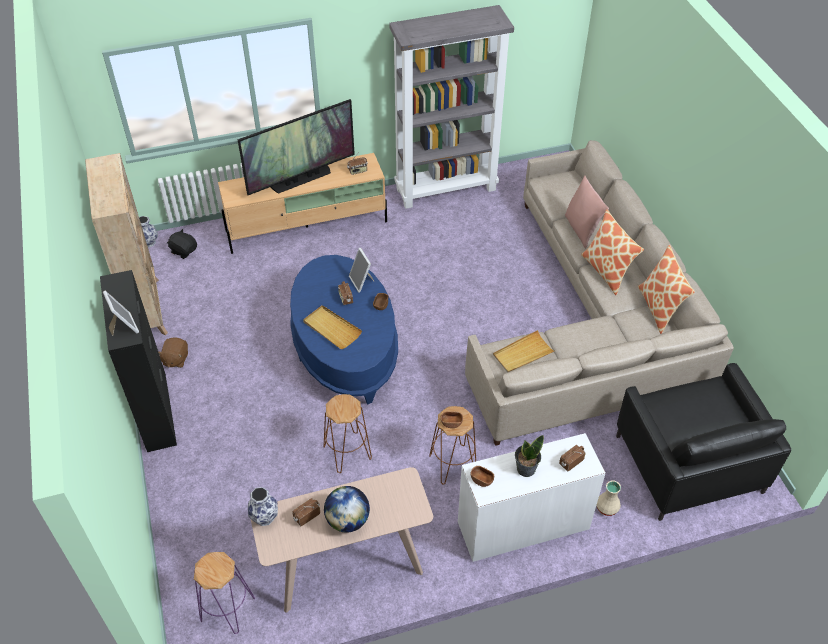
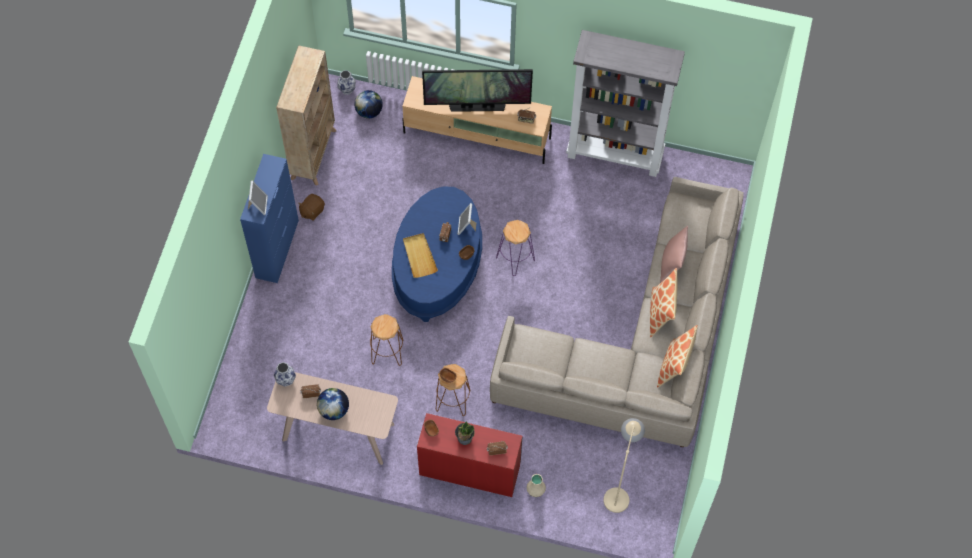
camera: 30 degrees right, 15 degrees up
black cabinet [100,270,177,452] -> blue cabinet [240,154,299,283]
black plush toy [167,229,197,259] -> globe [354,90,383,119]
purple stool [194,552,255,634] -> purple stool moved to [496,220,535,276]
white desk [458,433,605,562] -> red desk [417,413,523,497]
beige tray [493,330,555,373] -> none
black armchair [616,363,791,521] -> beige floor lamp [603,418,645,513]

